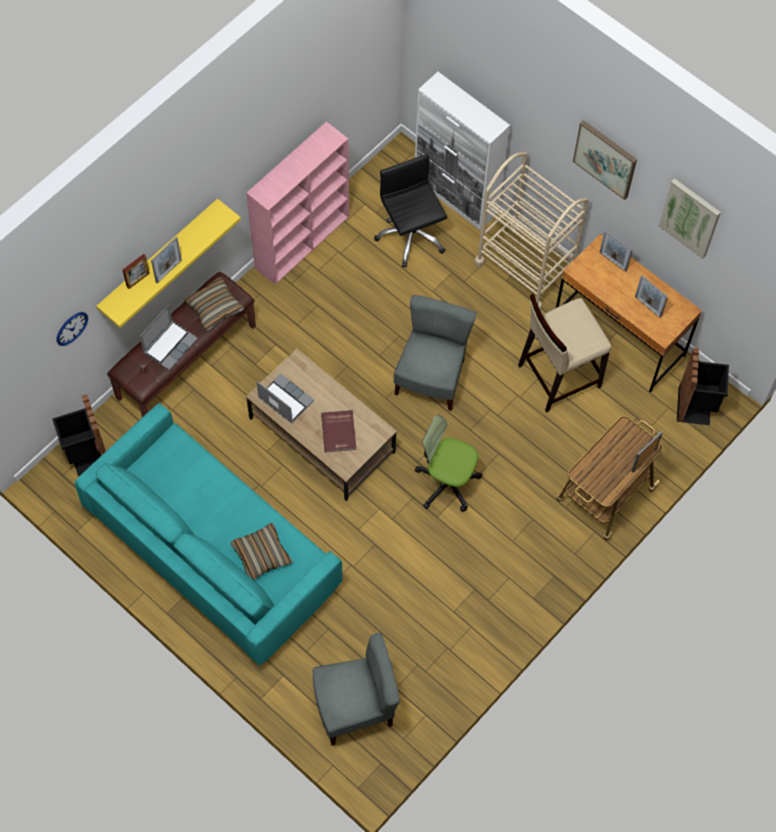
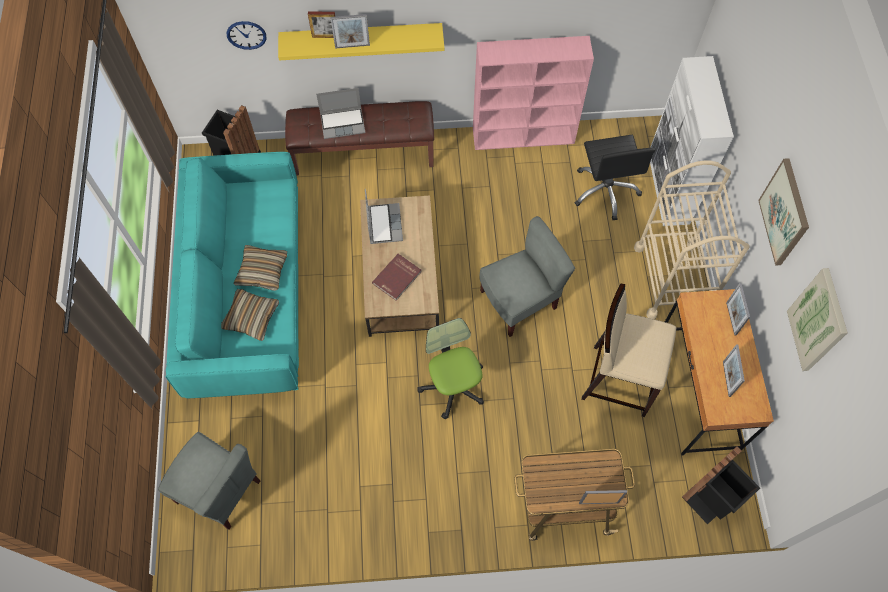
camera: 45 degrees right, 0 degrees up
pillow [183,277,244,331] -> pillow moved to [234,245,287,291]
black office chair [374,154,447,267] -> black office chair turned 150 degrees clockwise [575,135,655,221]

